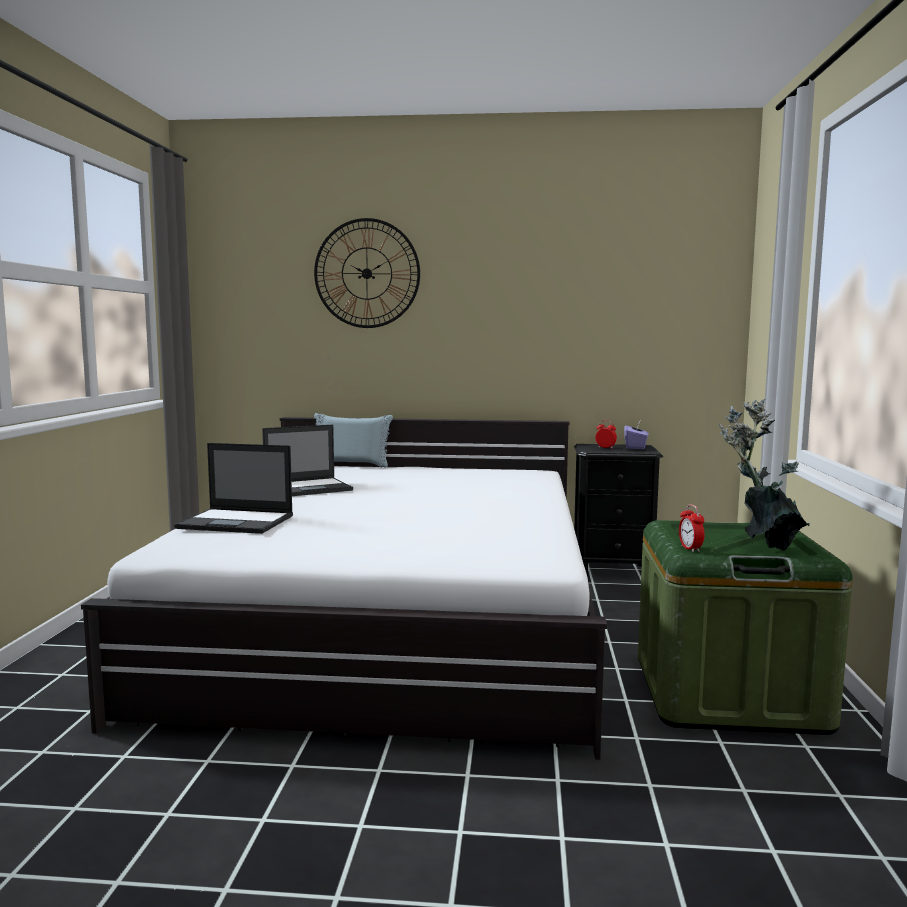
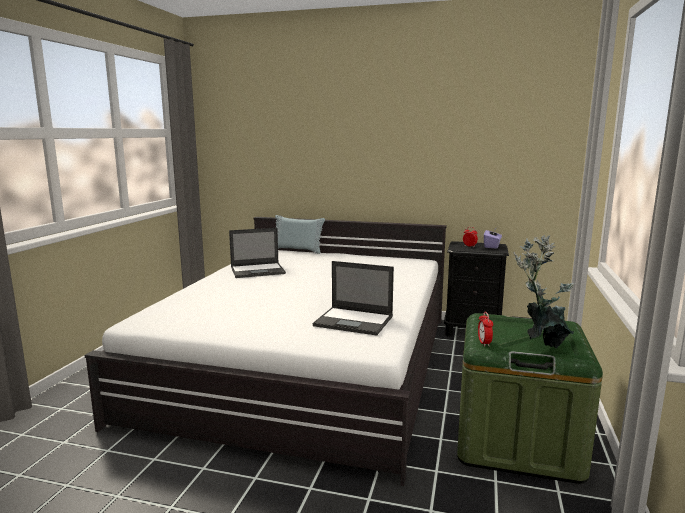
camera: 10 degrees right, 5 degrees up
laptop [174,443,293,534] -> laptop moved to [313,261,394,336]
wall clock [314,218,420,328] -> none

